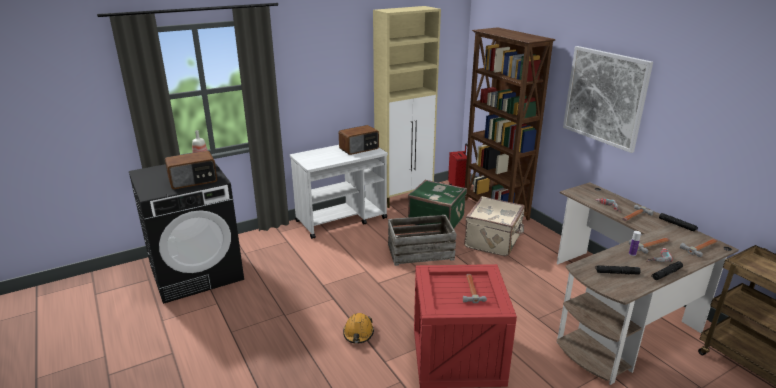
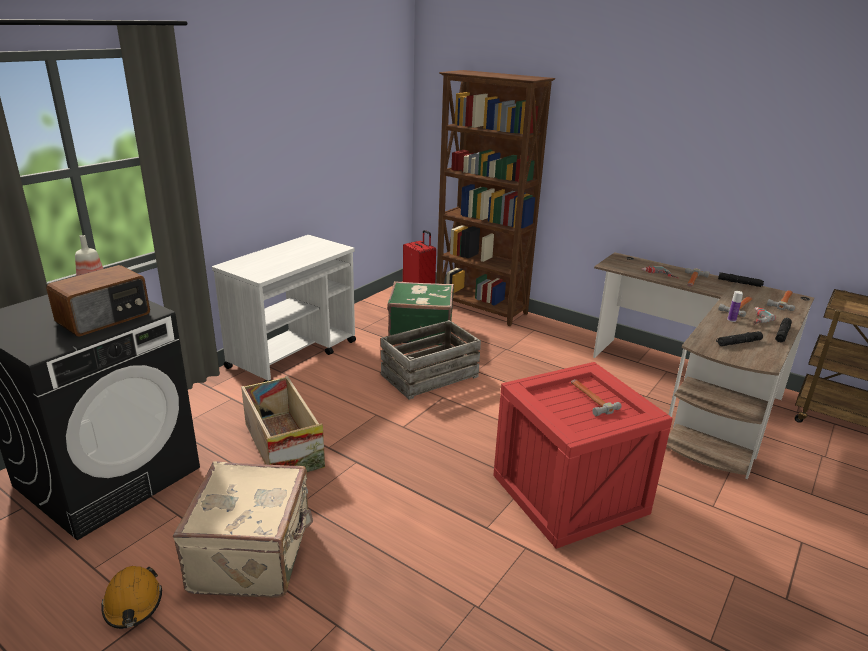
camera: 25 degrees left, 0 degrees up
radio [339,125,379,155] -> none
orange hard hat [343,313,374,344] -> orange hard hat moved to [101,566,162,629]
beige cabinet [373,6,441,208] -> none
beige suitcase [464,196,525,257] -> beige suitcase moved to [173,461,313,598]
picture [563,46,653,153] -> none
none -> crate [241,376,325,472]

